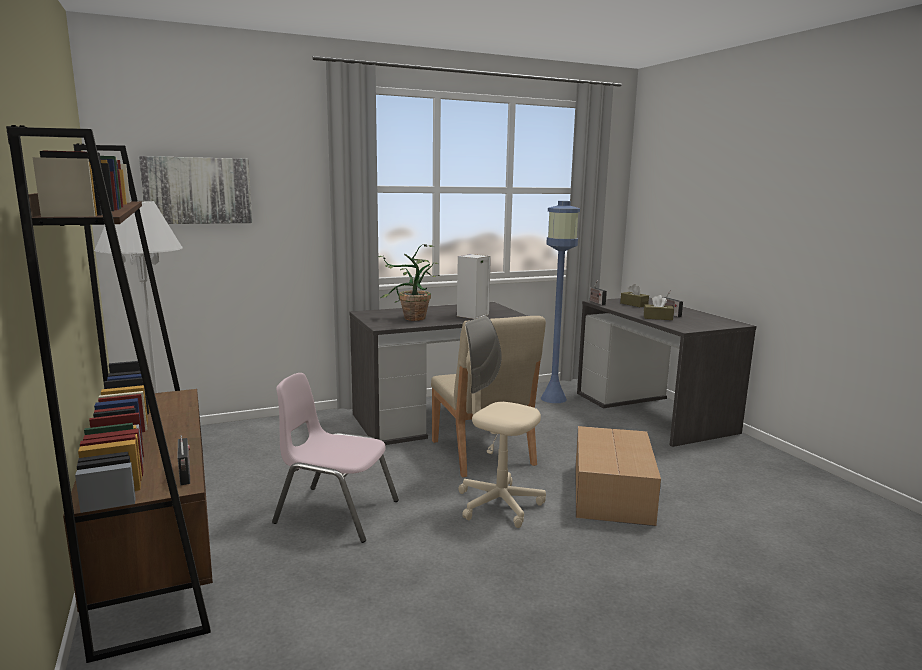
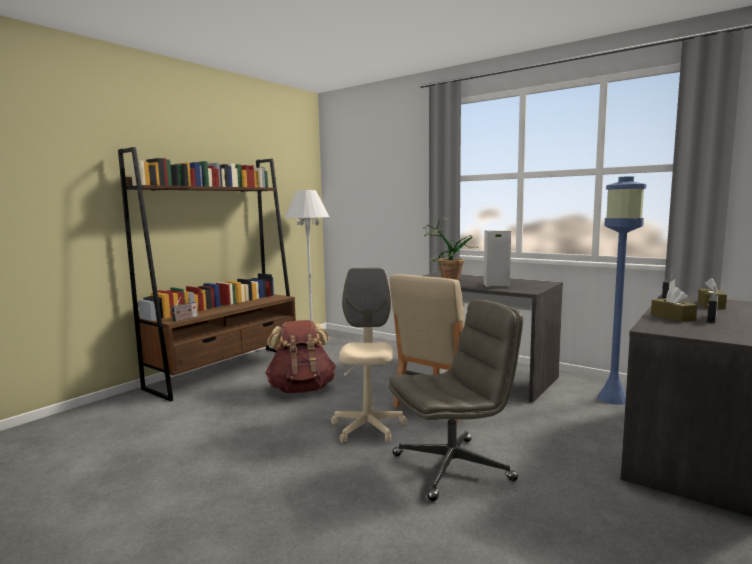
camera: 60 degrees right, 5 degrees down
picture [139,156,252,224] -> none
pink chair [272,373,399,543] -> brown backpack [265,320,336,393]
cardboard box [575,426,661,526] -> grey office chair [389,299,523,501]

